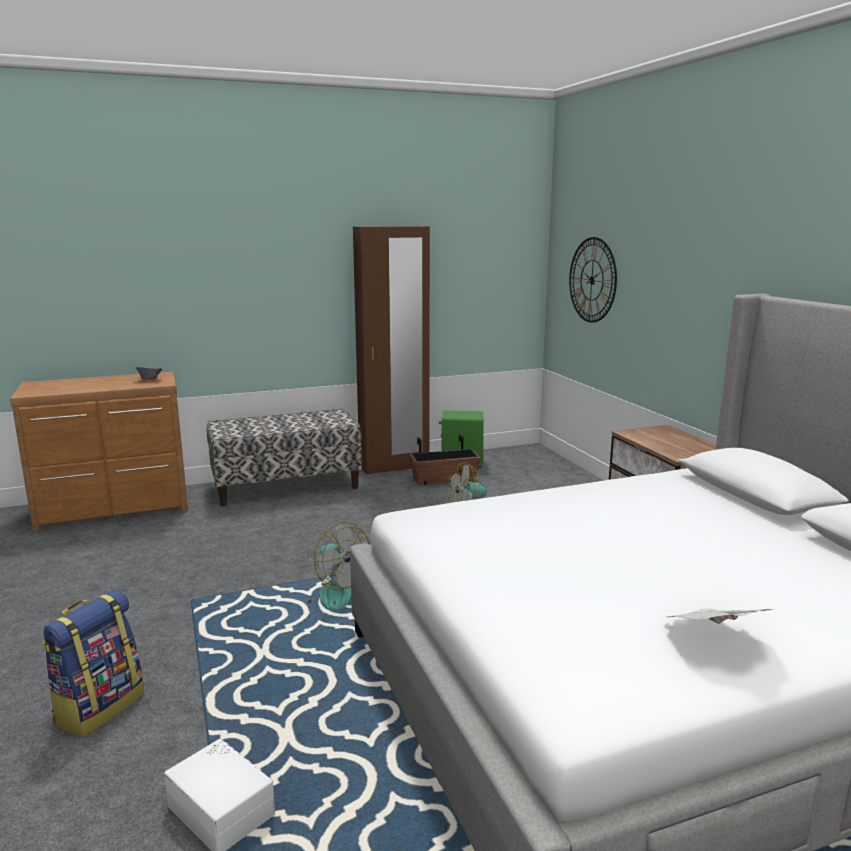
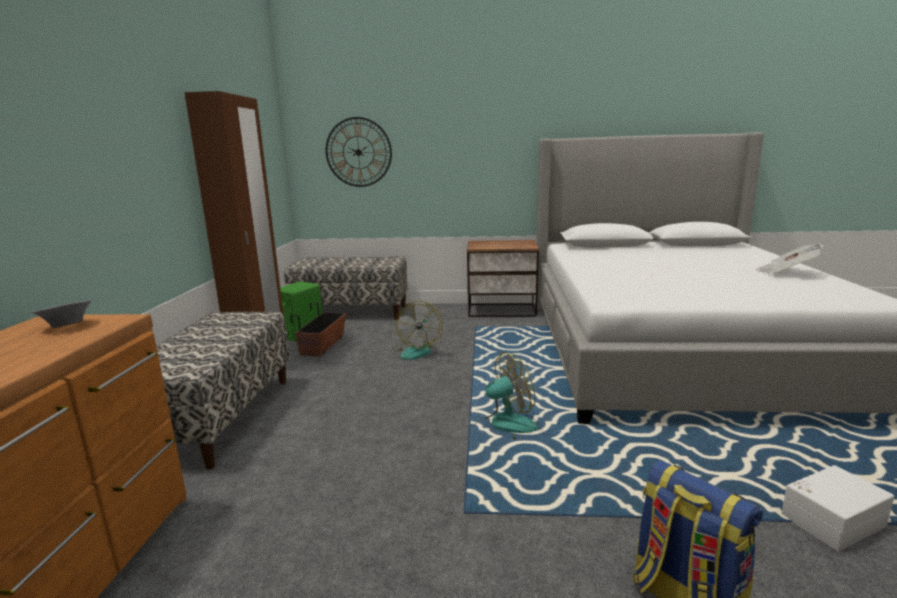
camera: 65 degrees left, 0 degrees up
none -> bench [284,257,407,320]

